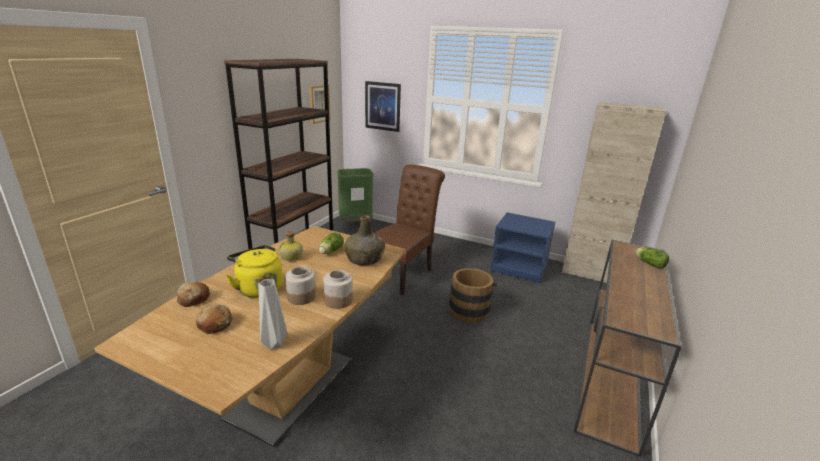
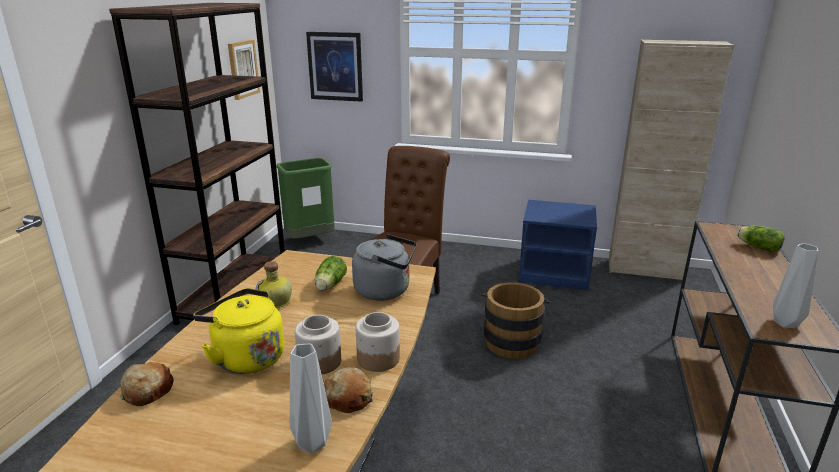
camera: 10 degrees left, 0 degrees up
bread [196,305,232,334] -> bread moved to [324,367,374,413]
green bottle [345,215,385,266] -> grey kettle [352,234,417,301]
none -> grey vase [773,243,818,328]

